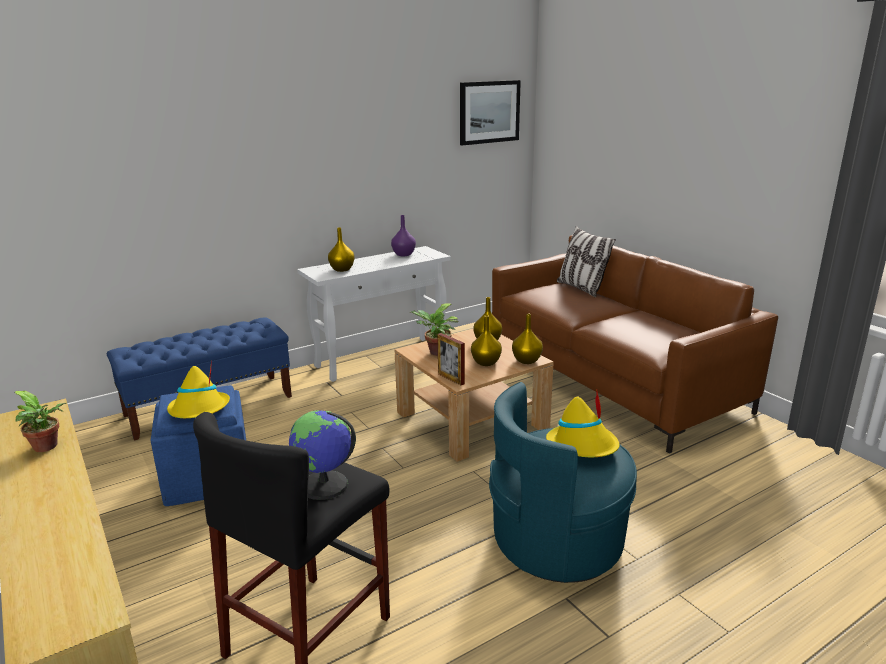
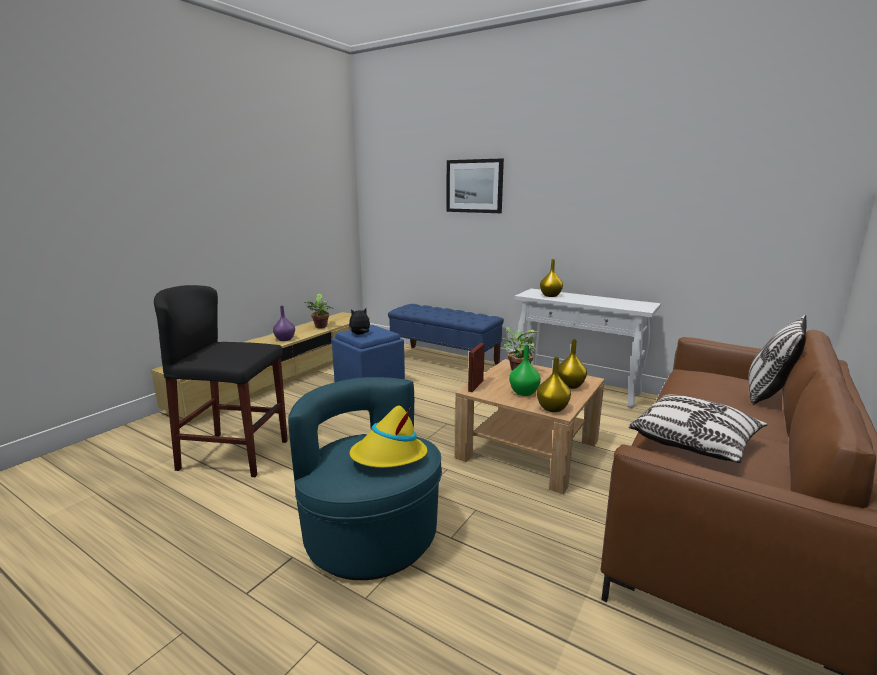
camera: 65 degrees right, 5 degrees down
yellow hat [167,360,230,418] -> plush toy [349,308,370,335]
globe [289,410,356,500] -> none
purple vase [391,215,416,256] -> purple vase moved to [273,306,295,341]
picture [460,80,521,145] -> picture moved to [446,158,504,213]
yellow vase [471,315,502,366] -> green vase [509,345,541,396]
none -> pillow [629,394,768,463]

